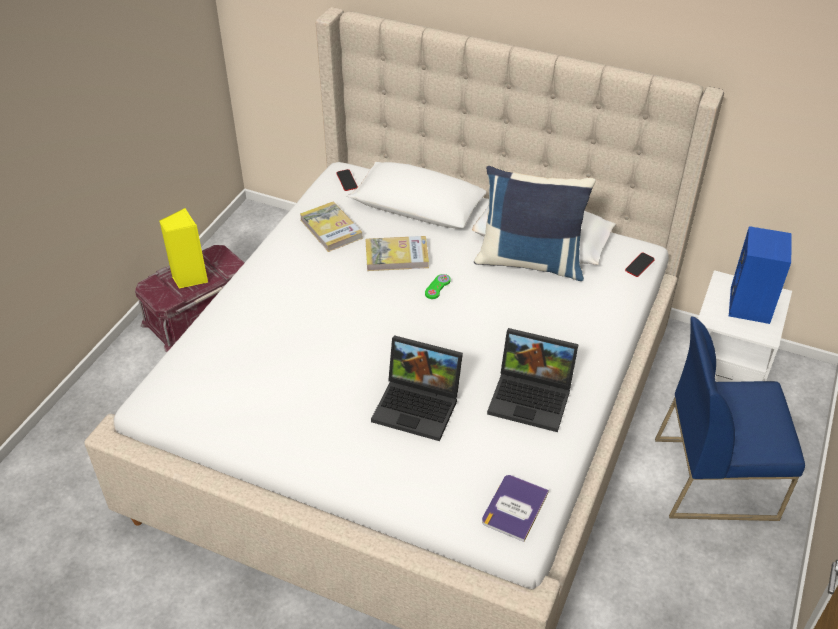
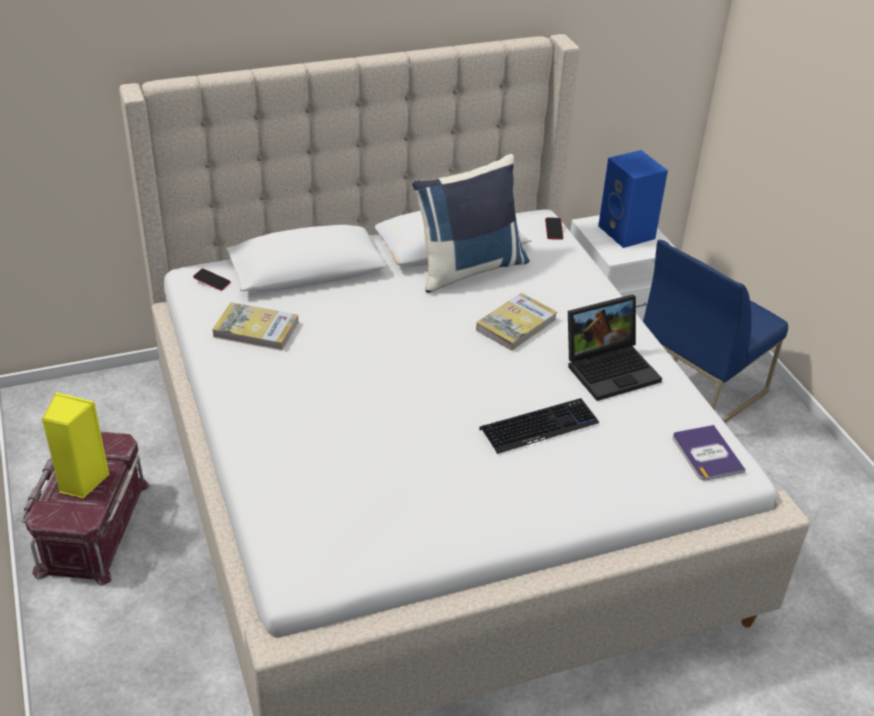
camera: 45 degrees left, 5 degrees down
book [365,236,429,271] -> book moved to [476,293,557,351]
laptop [371,335,463,441] -> keyboard [479,398,599,454]
green game controller [425,274,451,299] -> none

